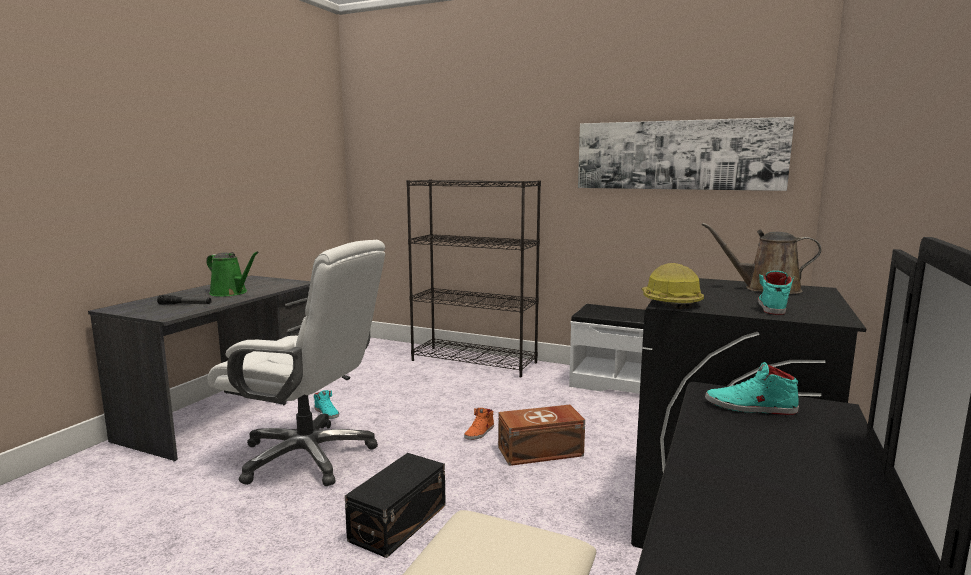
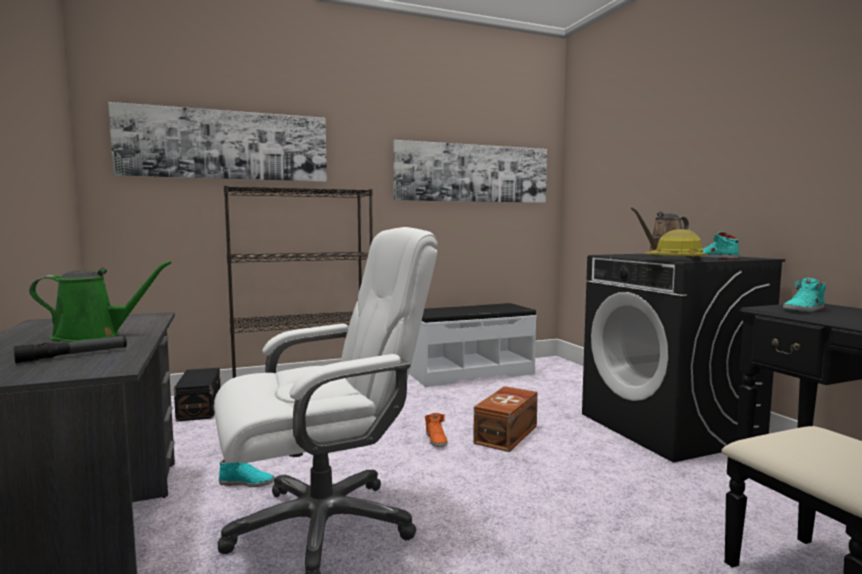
camera: 45 degrees left, 5 degrees down
black storage box [345,453,446,558] -> black storage box moved to [174,368,221,422]
none -> picture [108,102,327,182]

